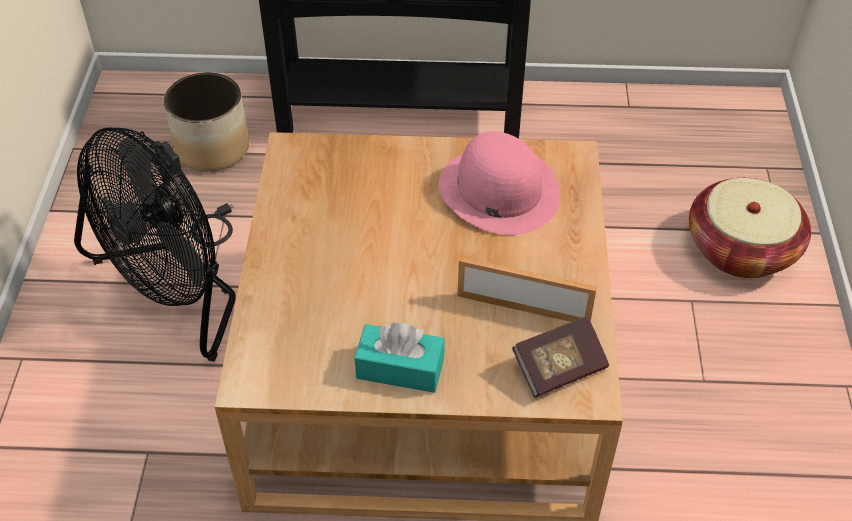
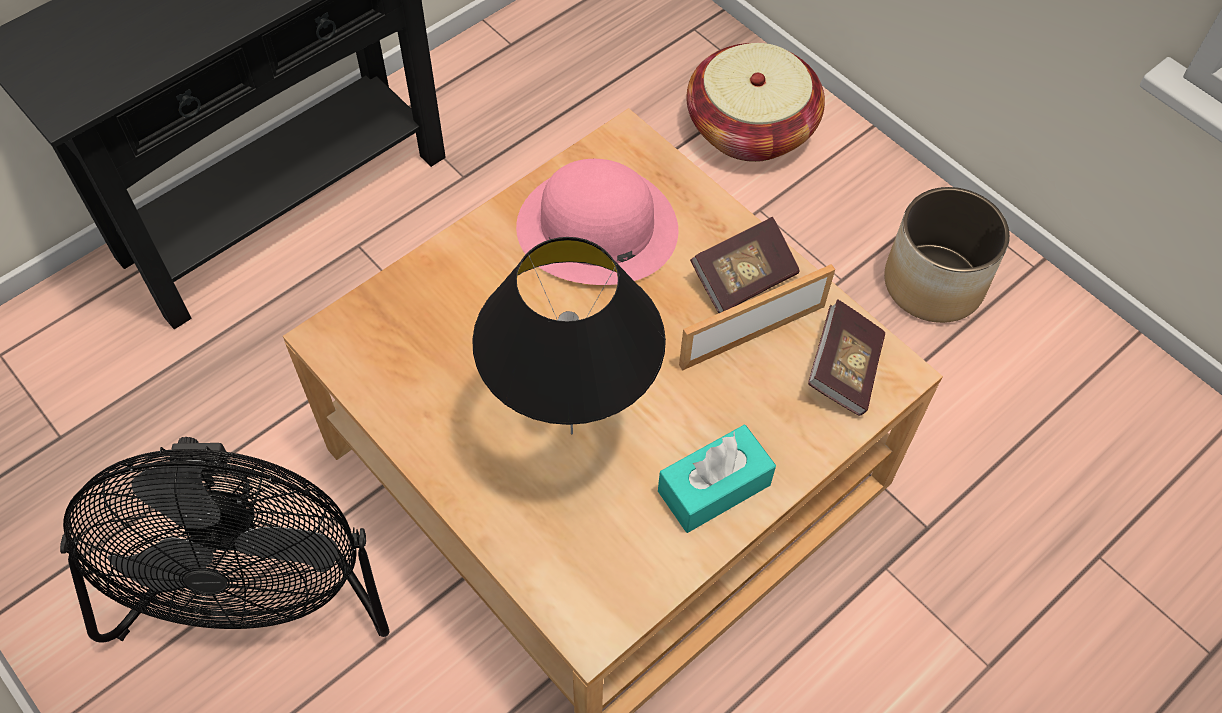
camera: 45 degrees left, 10 degrees up
planter [164,73,249,171] -> planter moved to [884,187,1010,323]
none -> black table lamp [472,237,666,434]
none -> book [690,217,800,313]

